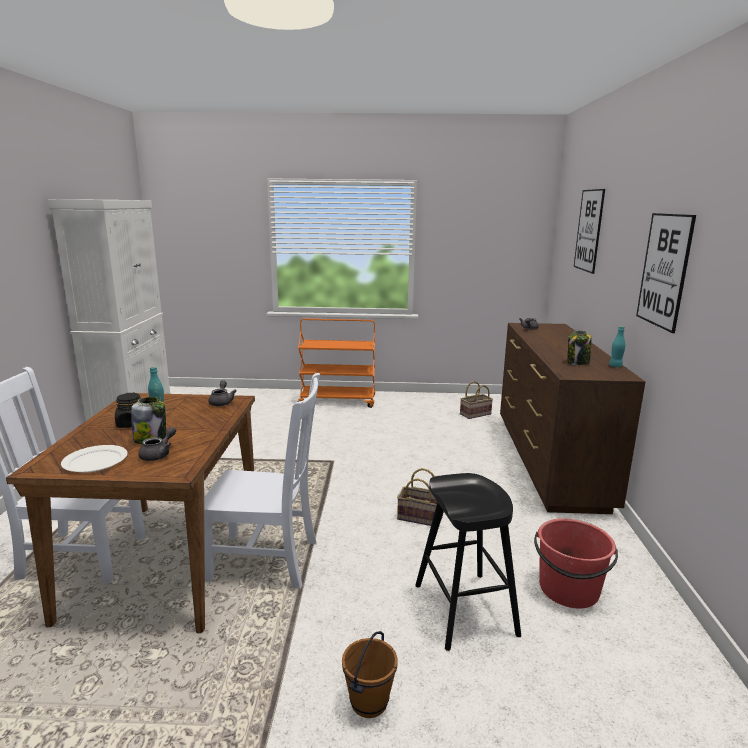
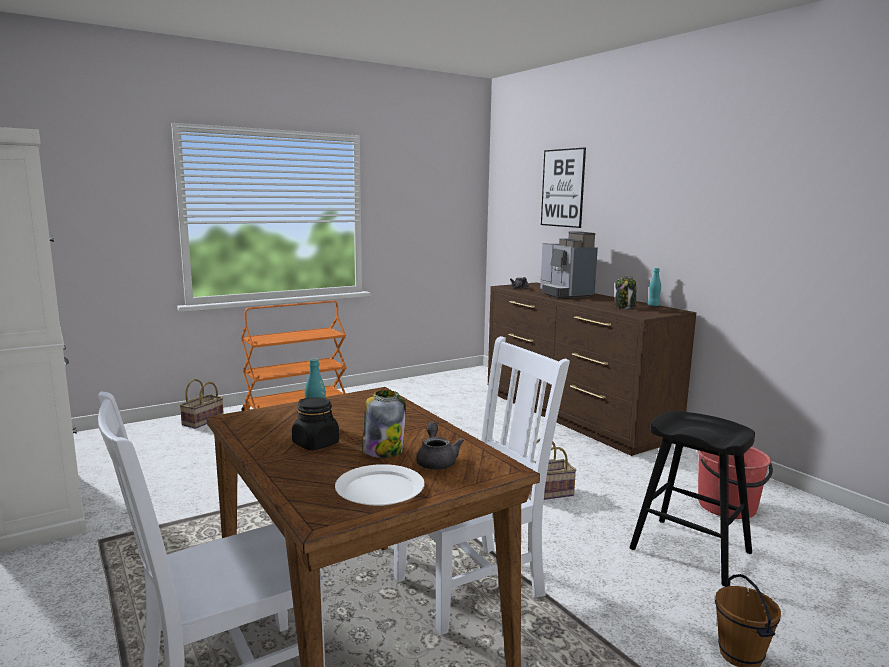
camera: 35 degrees left, 5 degrees down
grey teapot [208,380,237,406] -> none
basket [460,381,493,419] -> basket moved to [179,379,224,429]
picture [636,213,696,333] -> none
none -> coffee machine [540,231,598,298]

